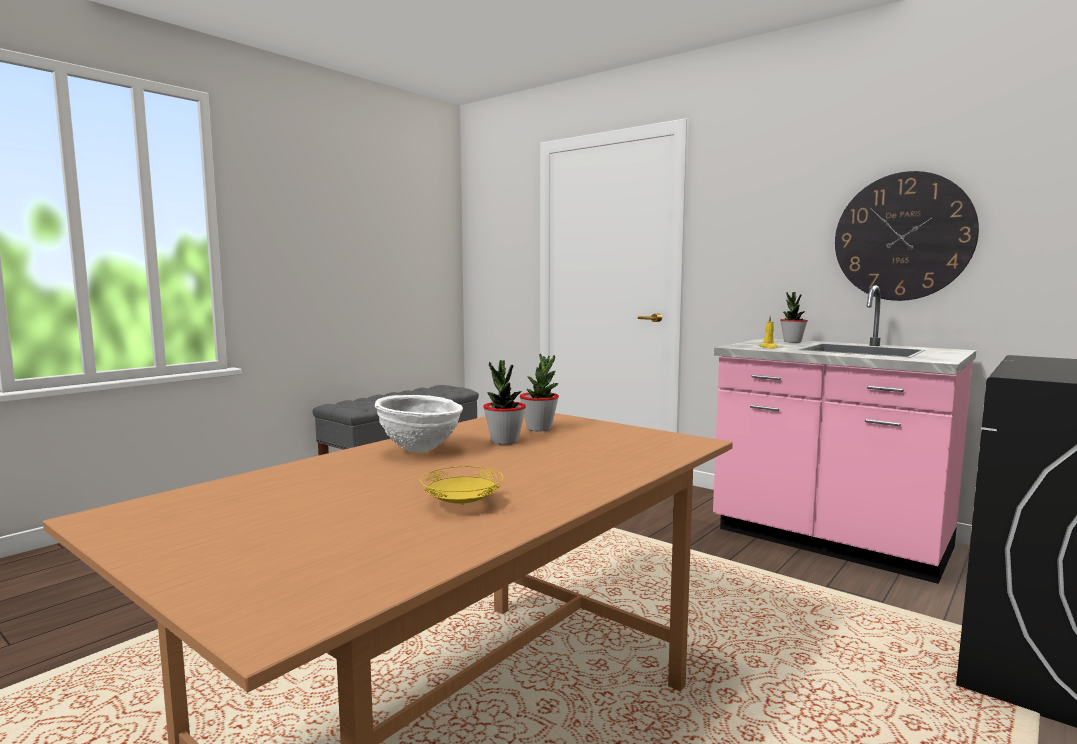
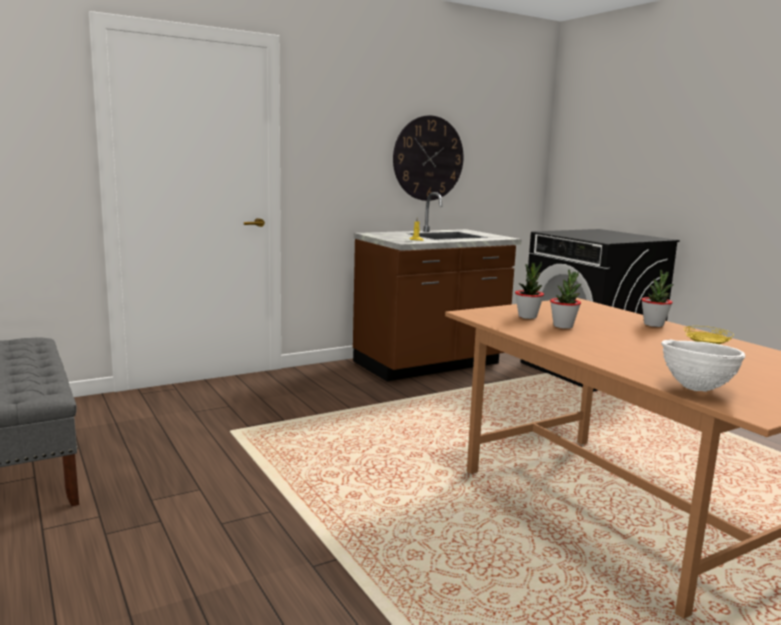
camera: 70 degrees left, 5 degrees up
white bowl [375,395,463,453] -> white bowl moved to [661,340,745,392]
pink counter [713,285,976,584] -> brown counter [353,192,522,381]
potted plant [780,292,808,343] -> potted plant moved to [641,270,674,327]

